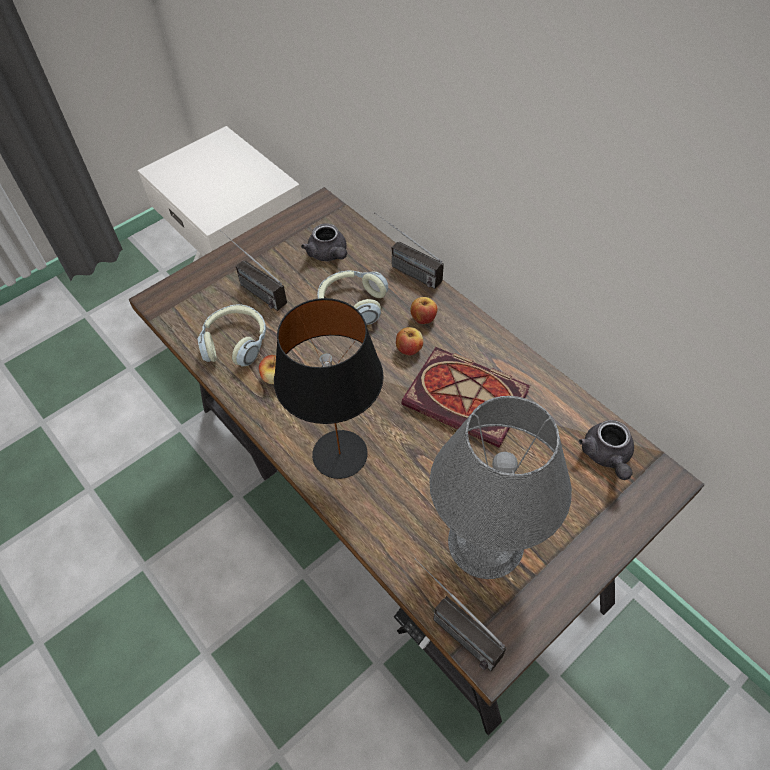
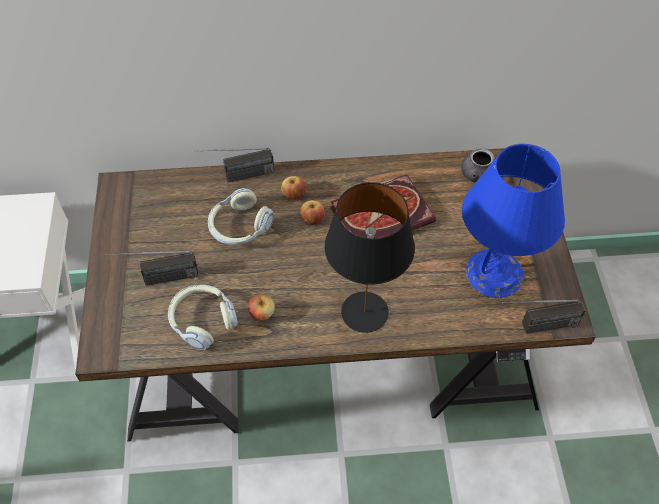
camera: 55 degrees left, 0 degrees up
grey teapot [301,223,347,261] -> none
grey table lamp [429,396,572,579] -> blue table lamp [462,144,565,298]

